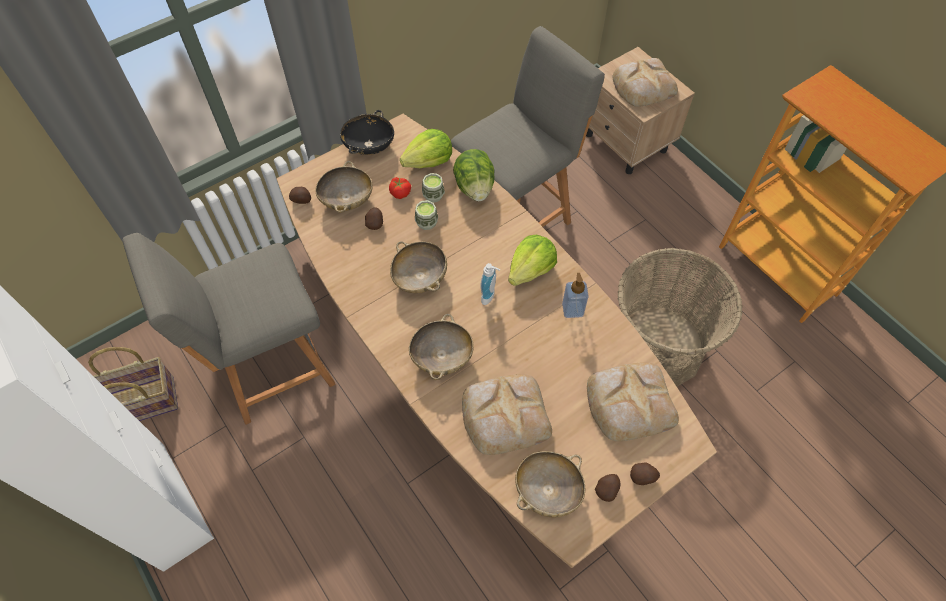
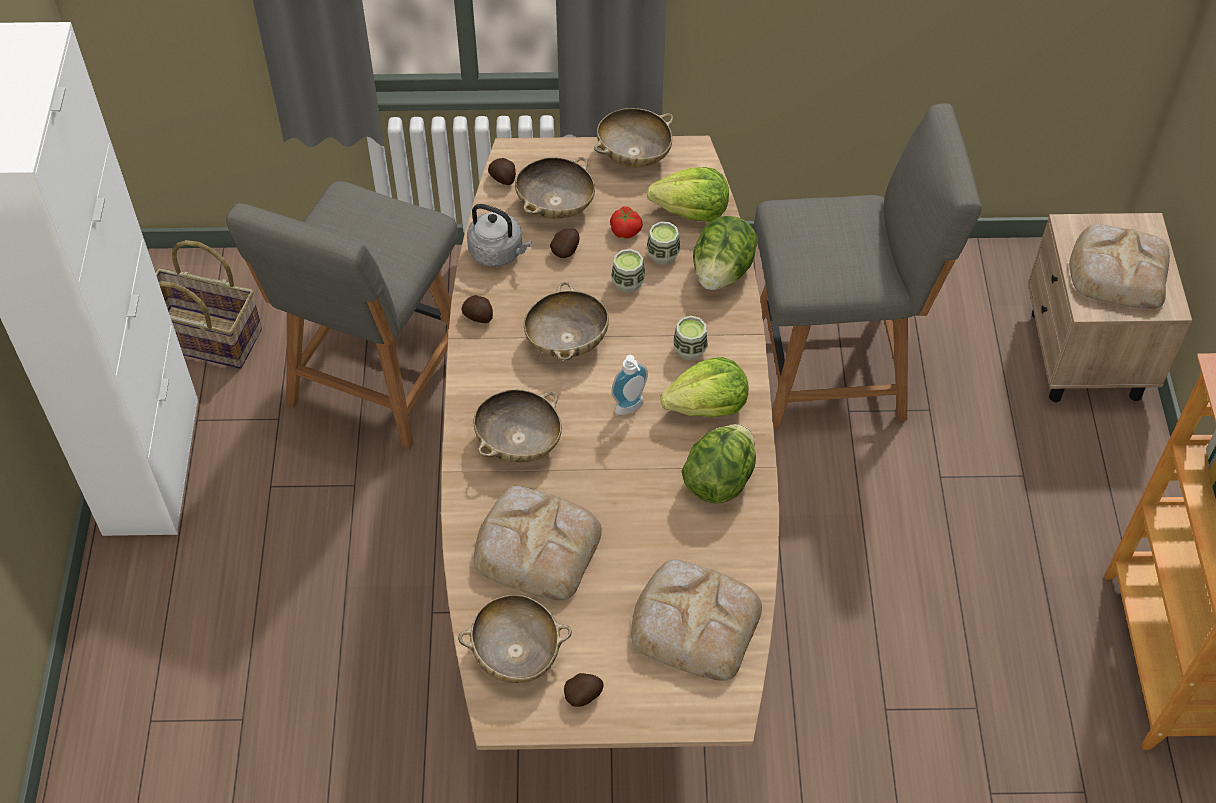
camera: 35 degrees right, 5 degrees down
grey chair [122,233,336,425] -> grey chair turned 75 degrees counterclockwise [226,181,458,450]
black bowl [340,110,394,155] -> beige bowl [594,108,673,167]
soap dispenser [562,273,589,318] -> lettuce [682,424,756,504]
basket [617,248,743,386] -> none
potato [630,462,660,485] -> potato moved to [462,295,493,323]
none -> grey kettle [467,204,532,267]
none -> cup [673,316,708,360]

